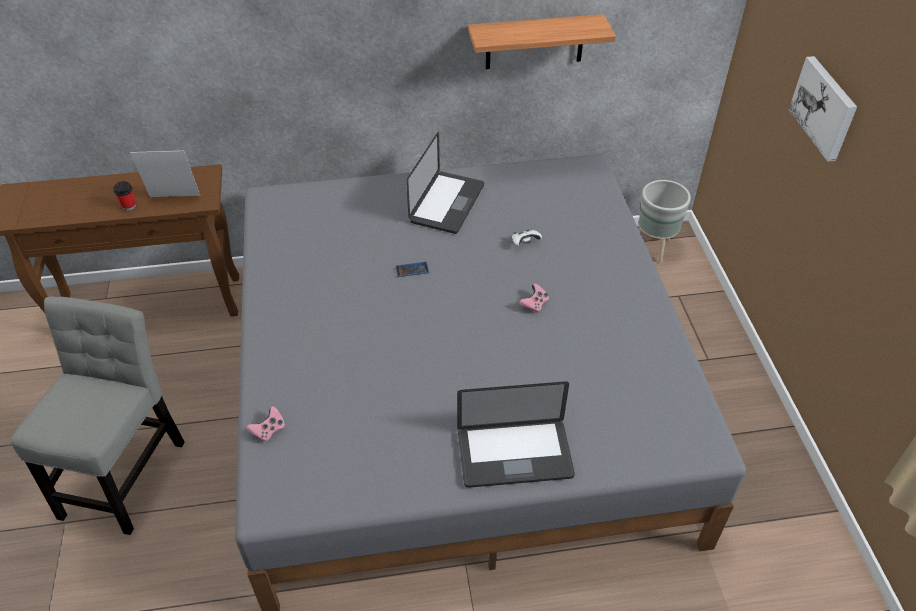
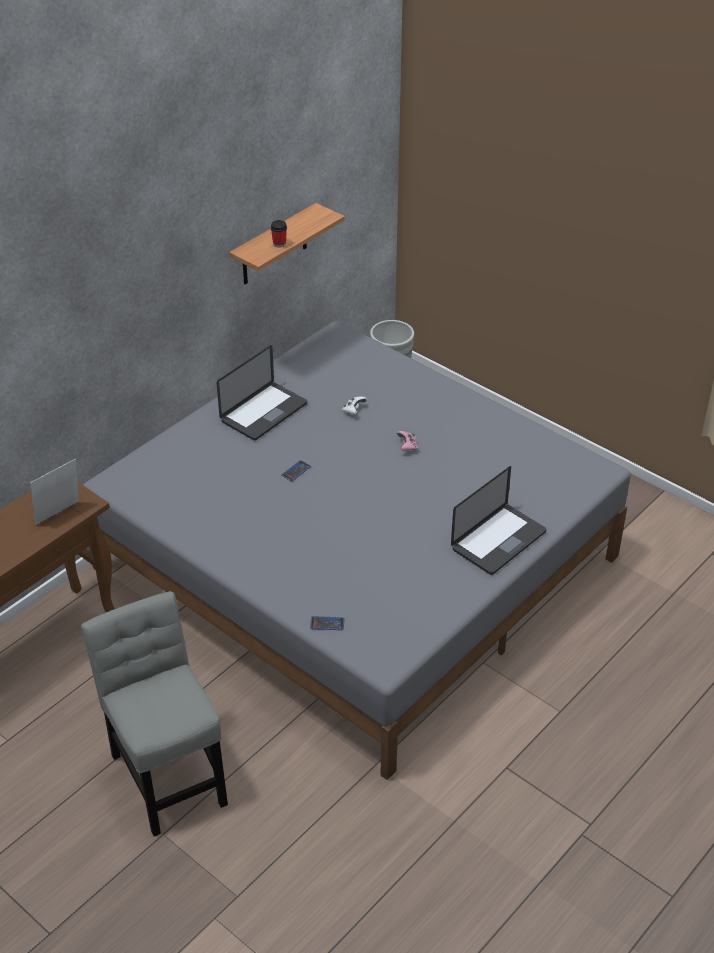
camera: 40 degrees left, 5 degrees down
cup [113,181,136,211] -> cup moved to [270,220,287,248]
pink game controller [246,406,285,441] -> phone [310,616,345,630]
laptop [406,132,484,234] -> laptop turned 60 degrees clockwise [217,345,307,441]
picture [789,56,857,162] -> none

